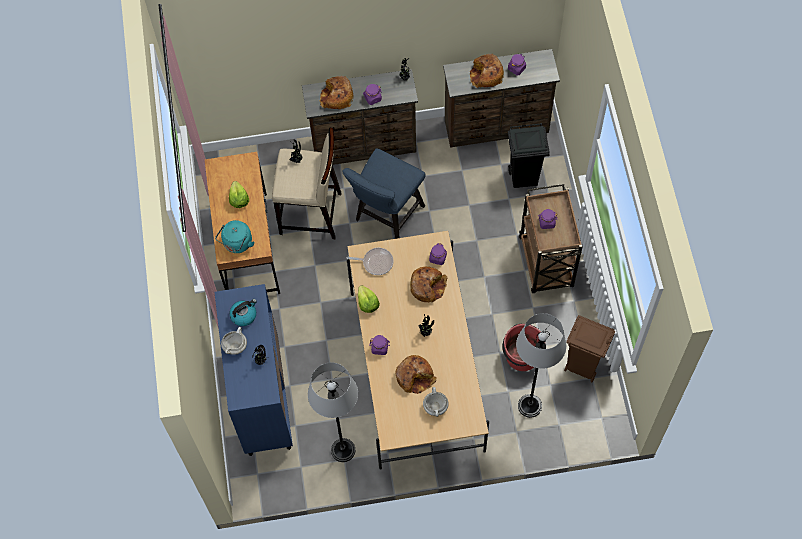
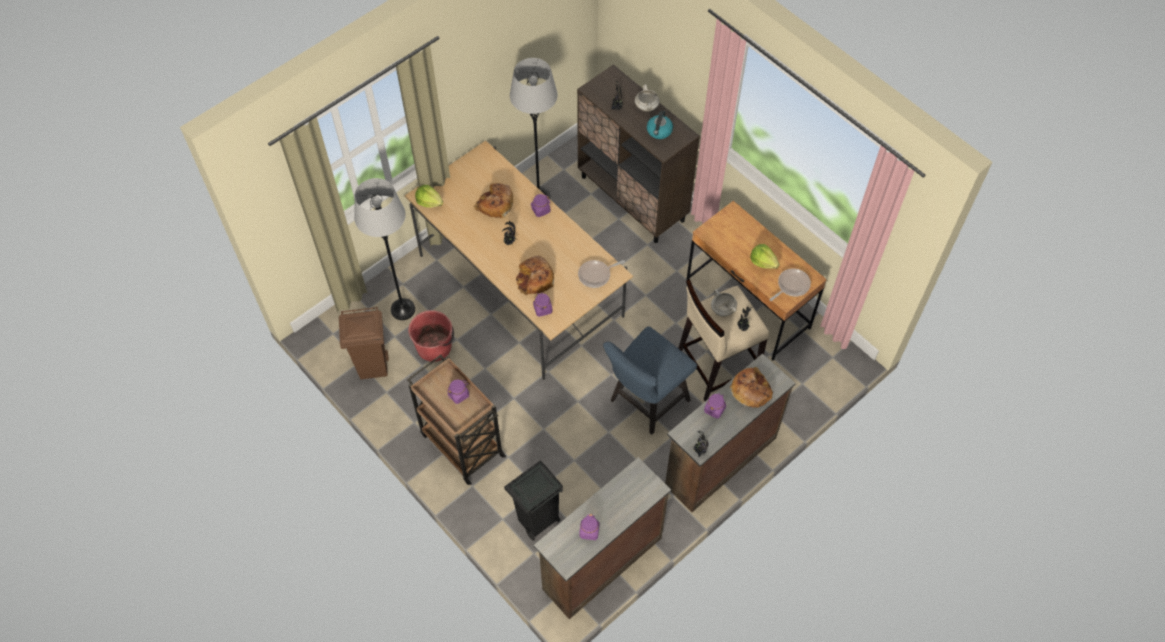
camera: 145 degrees right, 5 degrees down
blue cabinet [214,284,293,456] -> brown cabinet [577,64,700,243]
turquoise kettle [215,220,255,253] -> none
blue chair [342,148,426,239] -> blue chair turned 135 degrees counterclockwise [603,326,697,435]
lettuce [358,285,380,313] -> lettuce moved to [415,185,443,208]
white cooking pot [423,387,449,417] -> white cooking pot moved to [711,289,737,317]
bread [470,54,504,88] -> none
none -> frying pan [769,268,811,301]

